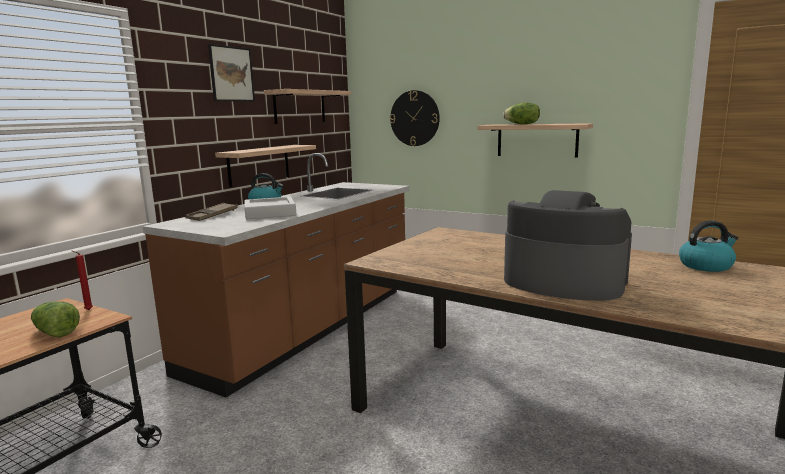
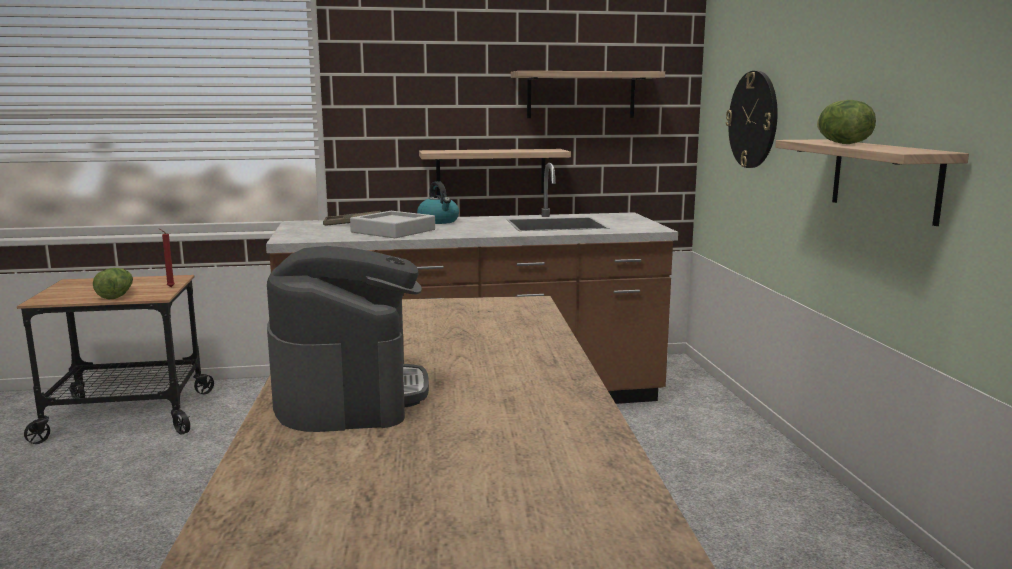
camera: 50 degrees right, 0 degrees up
picture [208,44,255,101] -> none
kettle [679,221,738,272] -> none

